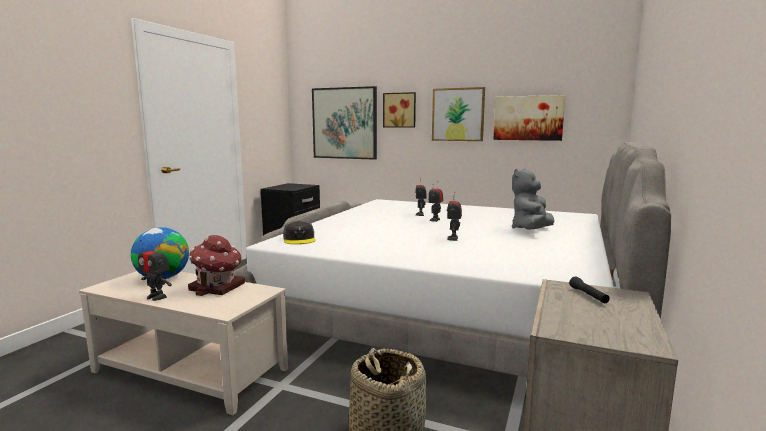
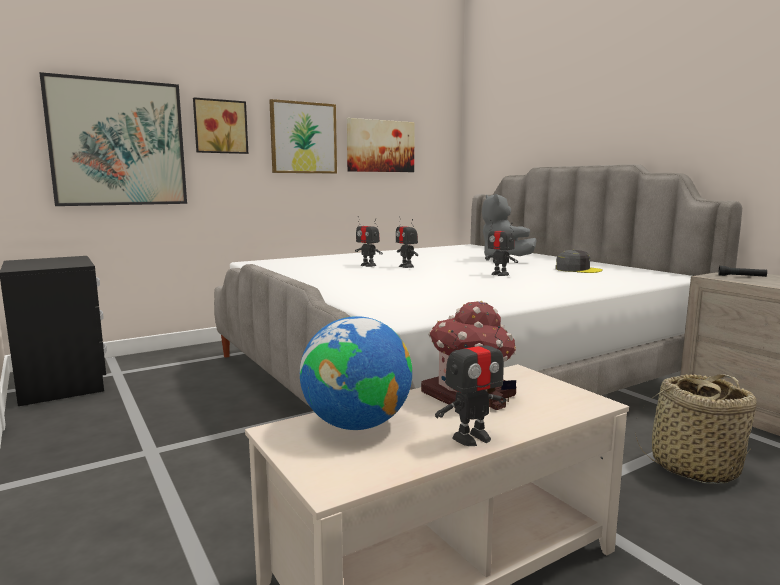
camera: 55 degrees left, 0 degrees up
grey cap [283,220,316,244] -> grey cap moved to [555,249,603,273]

